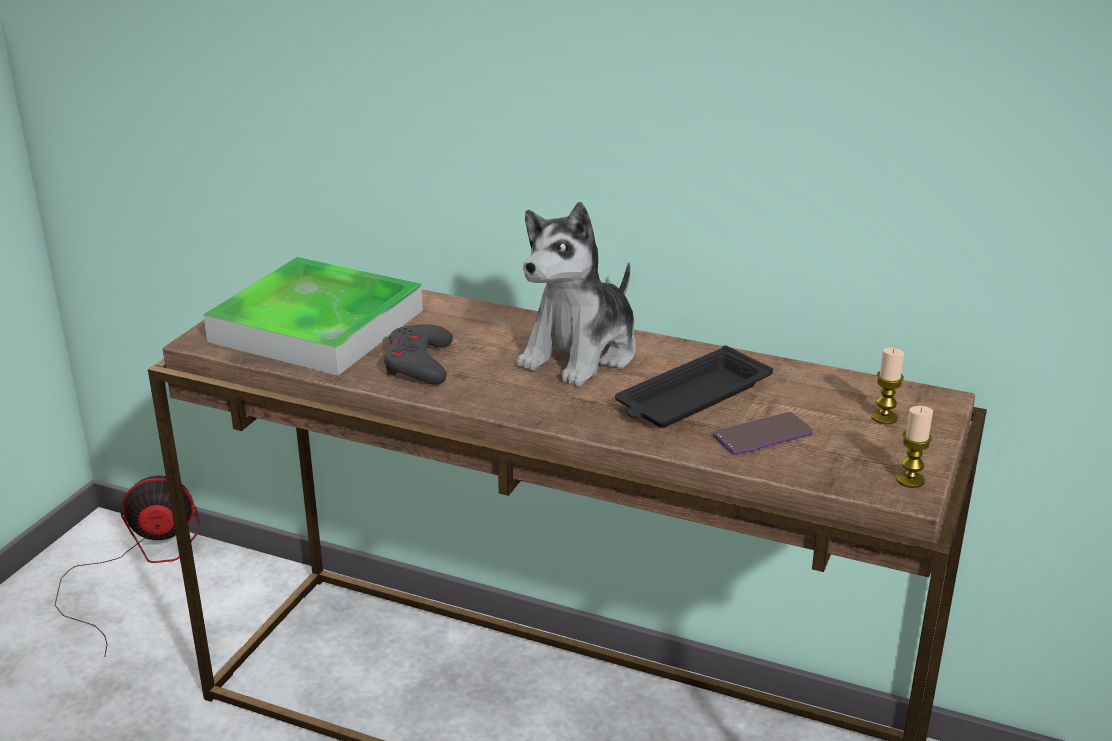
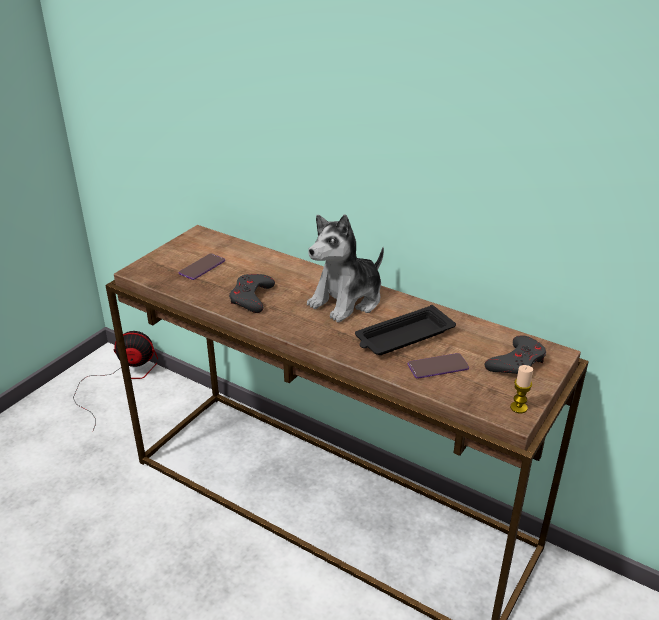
camera: 10 degrees right, 5 degrees up
tray [203,257,423,376] -> phone [179,253,225,280]
candle [871,348,904,424] -> grey game controller [485,335,546,374]

